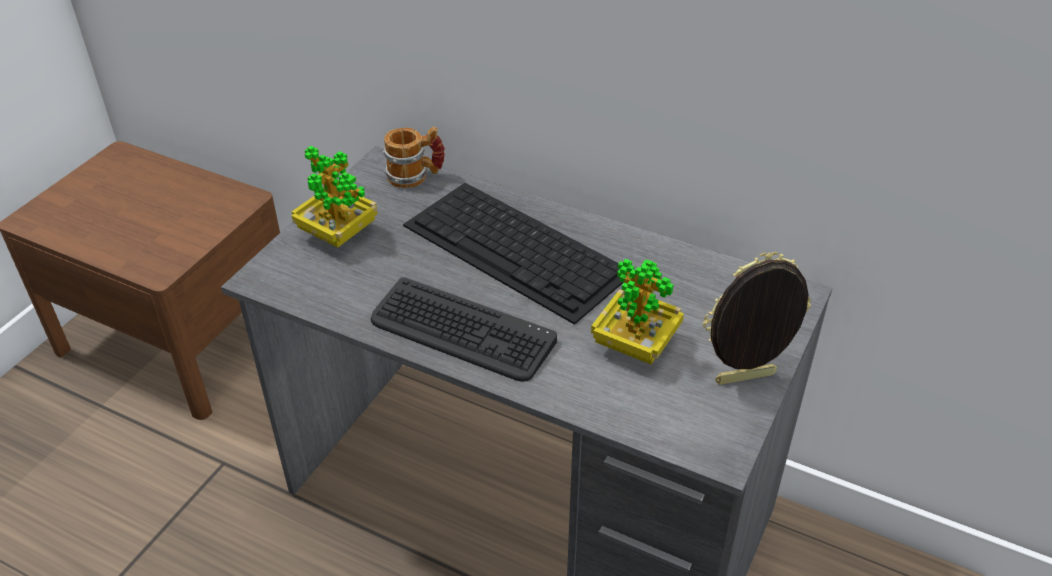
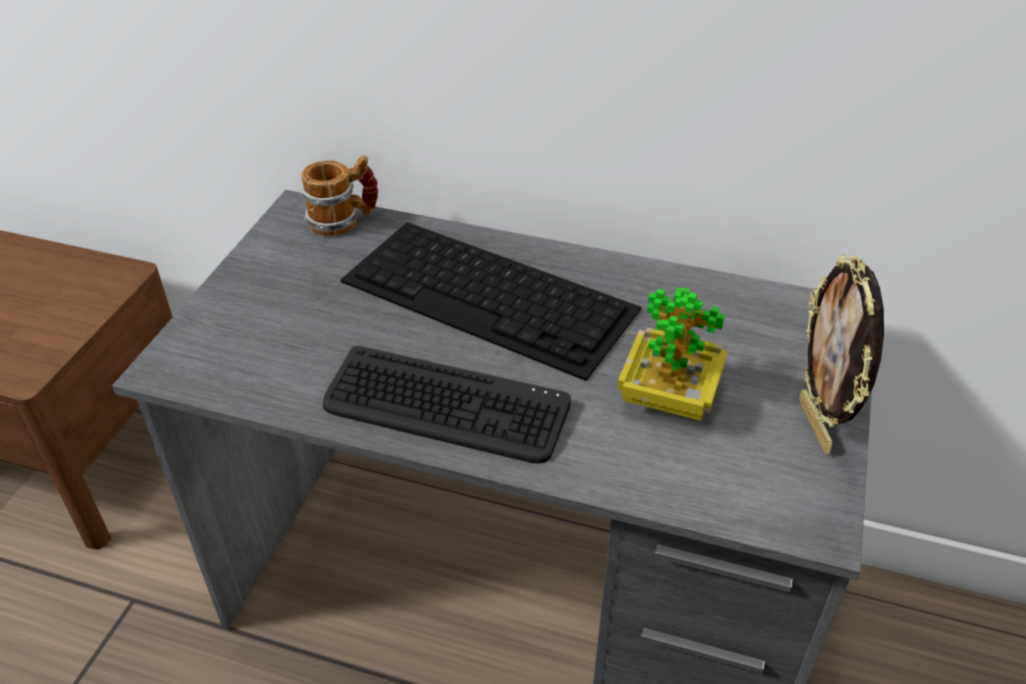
camera: 10 degrees left, 0 degrees up
potted plant [292,146,377,248] -> none
picture frame [703,252,811,385] -> picture frame turned 75 degrees counterclockwise [799,254,884,454]

